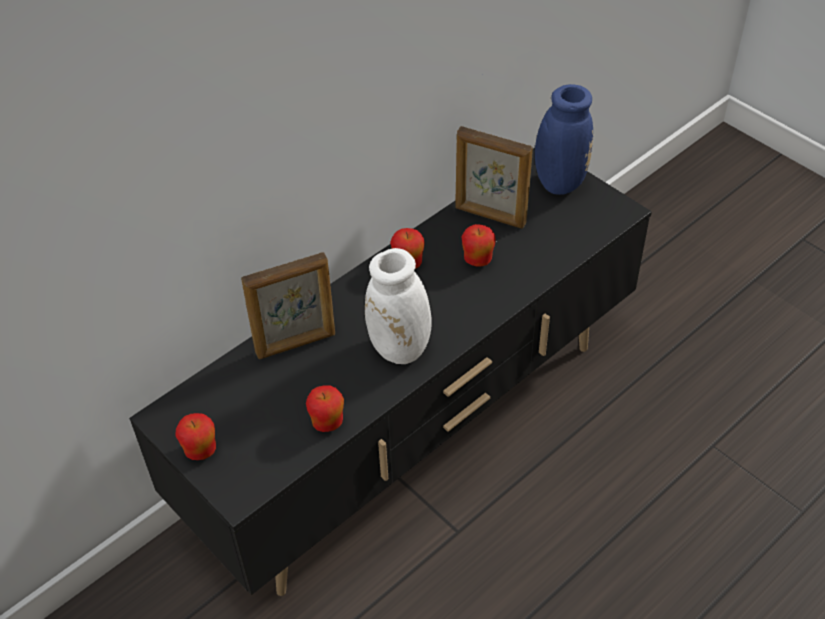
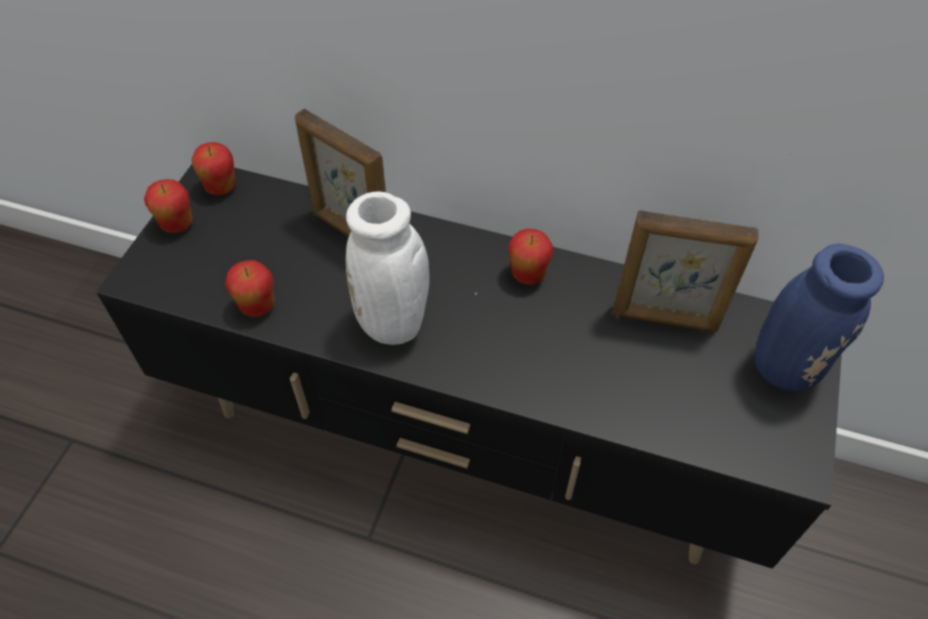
camera: 60 degrees right, 5 degrees up
picture frame [455,126,533,229] -> picture frame turned 75 degrees counterclockwise [613,210,759,332]
apple [462,224,496,266] -> apple moved to [192,142,236,195]

